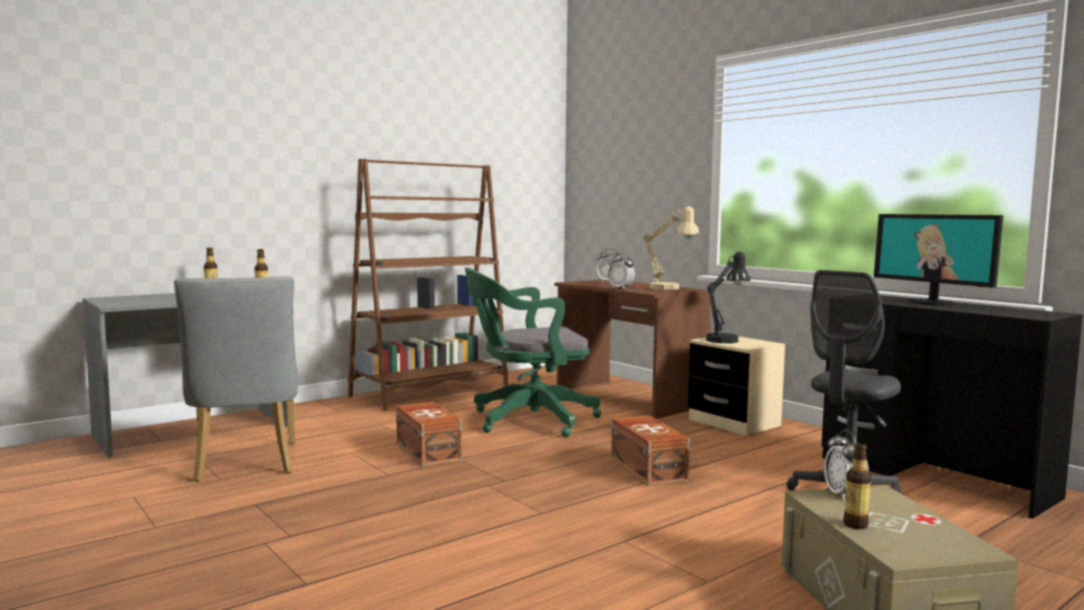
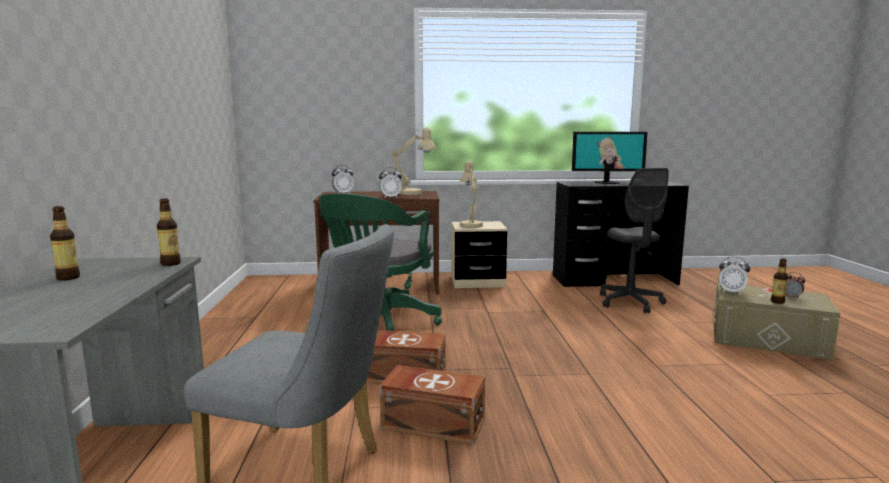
camera: 55 degrees left, 5 degrees up
brown bookcase [348,159,508,411] -> none
brown storage box [611,415,690,486] -> brown storage box moved to [380,365,485,445]
black table lamp [706,252,751,344] -> beige table lamp [460,160,483,228]
none -> alarm clock [785,272,806,299]

